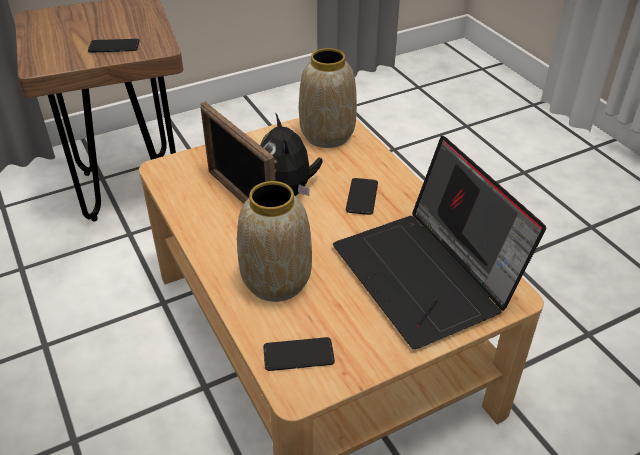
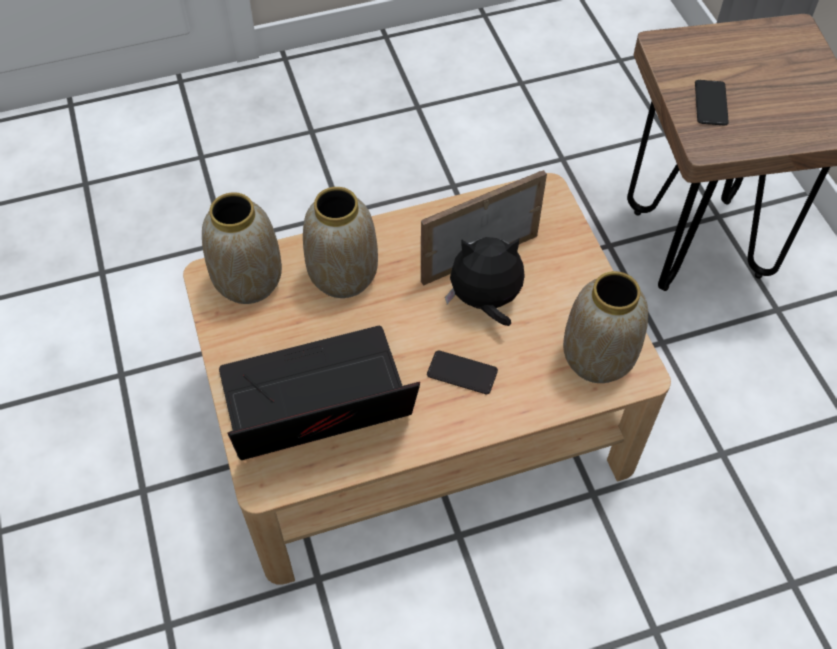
camera: 100 degrees right, 15 degrees up
phone [263,337,335,371] -> vase [202,192,282,304]

